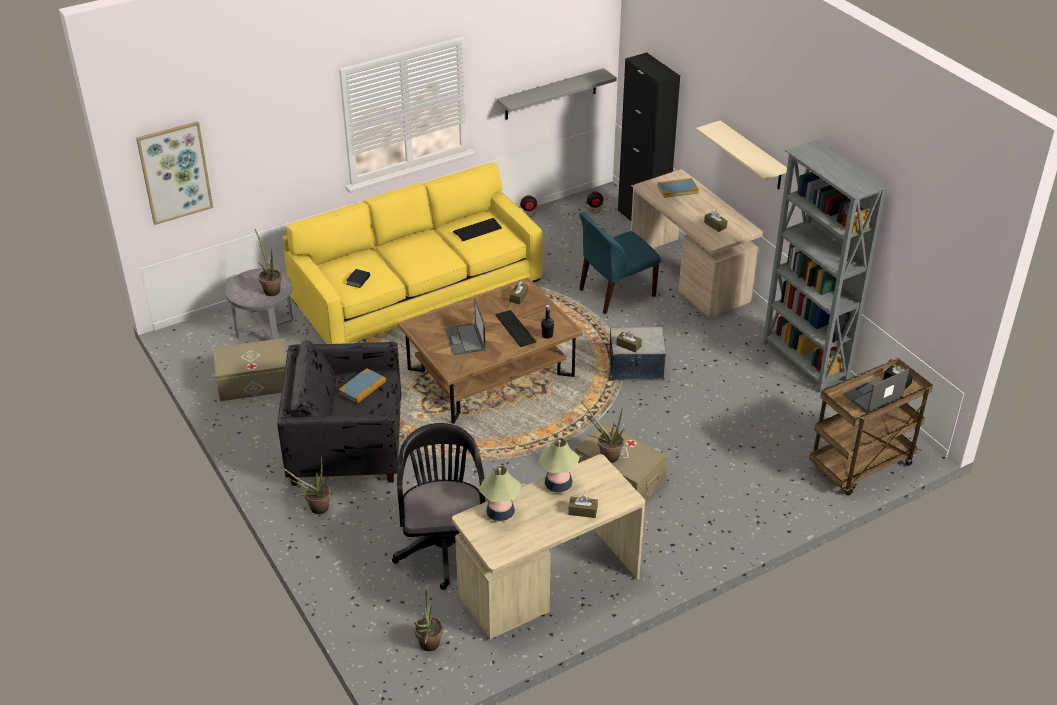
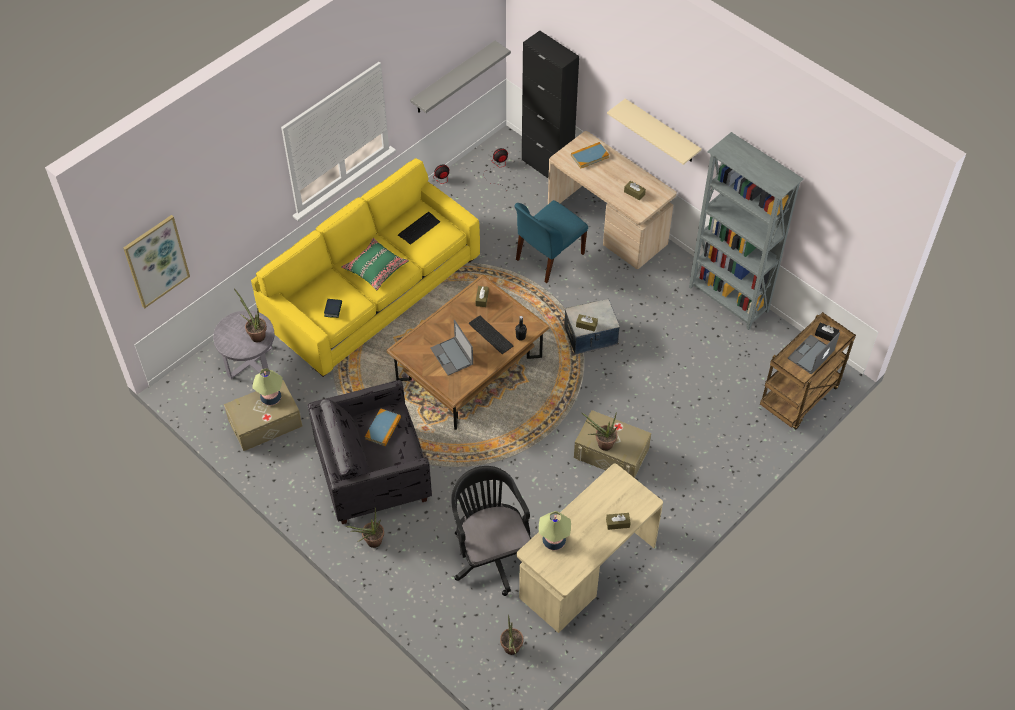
camera: 15 degrees left, 15 degrees up
table lamp [538,438,580,493] -> table lamp moved to [252,368,283,406]
none -> green pillow [341,238,409,290]

